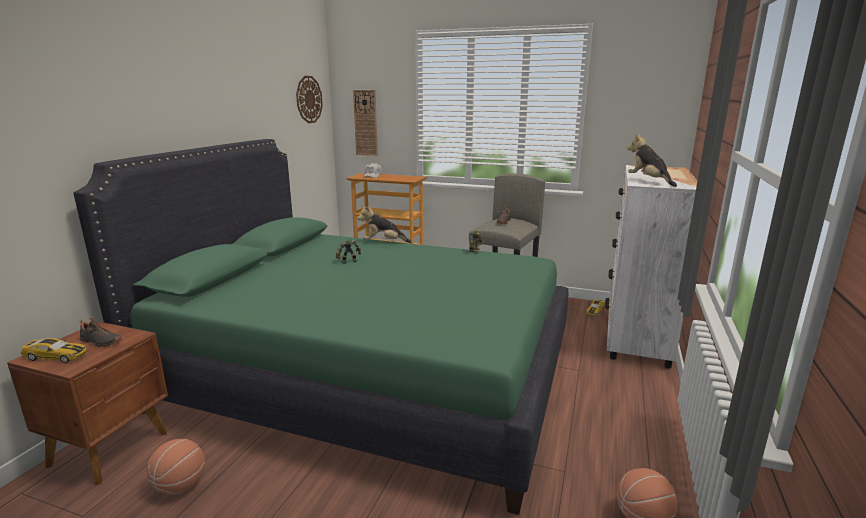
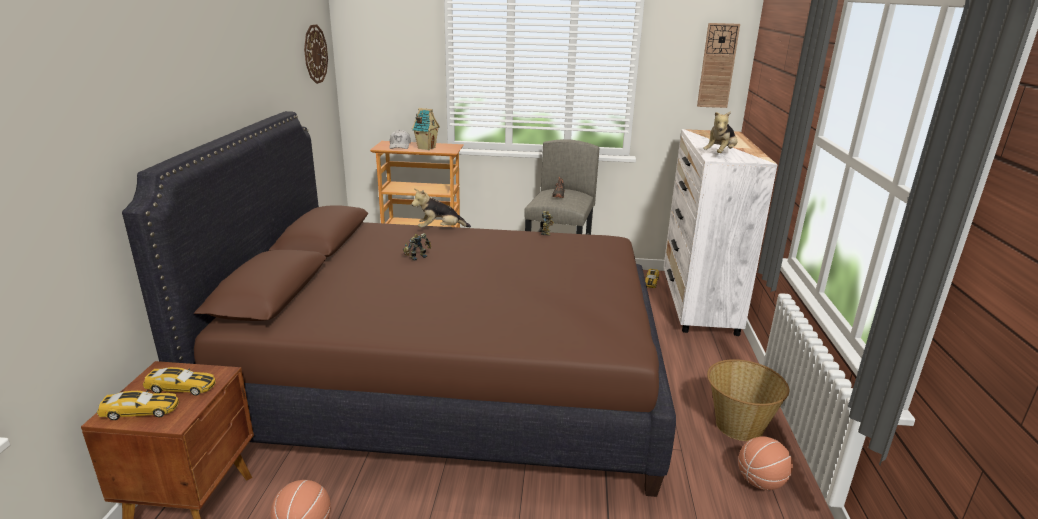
camera: 15 degrees left, 5 degrees up
green bed [73,139,568,515] -> brown bed [122,111,676,497]
black shoe [79,317,122,347] -> toy car [143,367,216,396]
wall clock [353,90,378,156] -> wall clock moved to [697,23,740,108]
plush toy [627,134,677,187] -> plush toy turned 105 degrees counterclockwise [703,111,737,153]
none -> toy house [412,108,440,150]
none -> basket [707,359,789,441]

